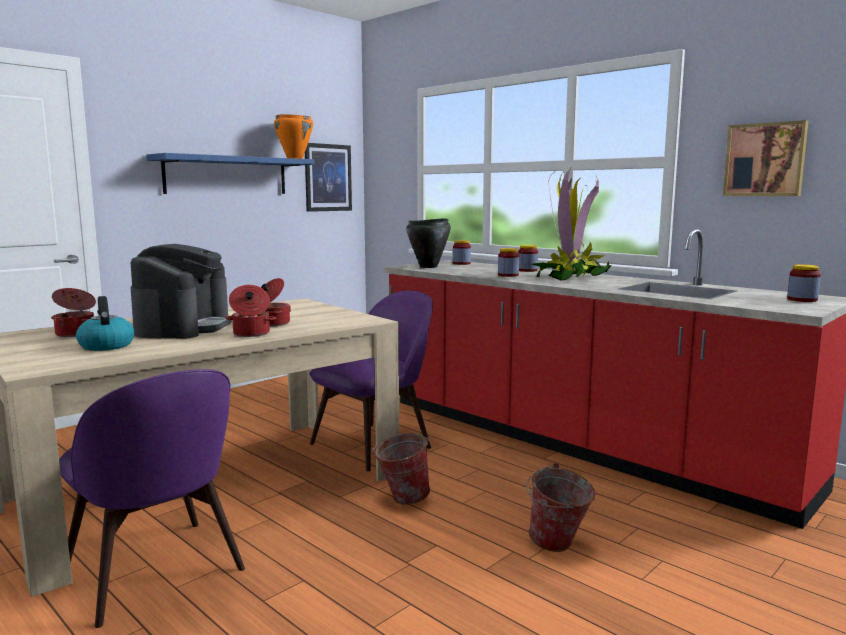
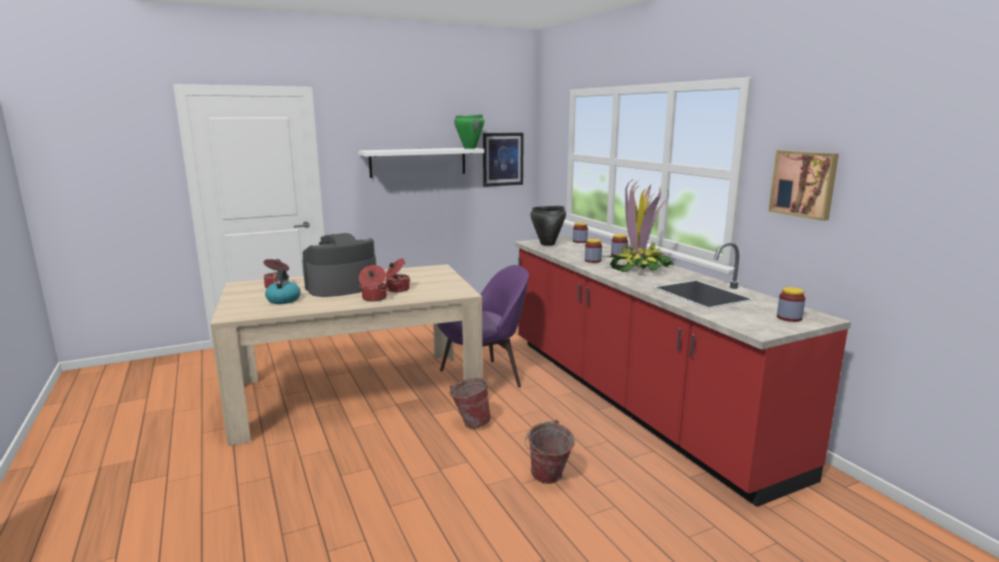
camera: 20 degrees right, 5 degrees up
purple chair [59,369,245,628] -> none
coffee machine [131,244,232,339] -> coffee machine turned 150 degrees counterclockwise [302,233,376,297]
blue shelf [146,153,315,194] -> white shelf [358,148,484,178]
orange cooking pot [274,114,313,159] -> green cooking pot [454,115,485,149]

